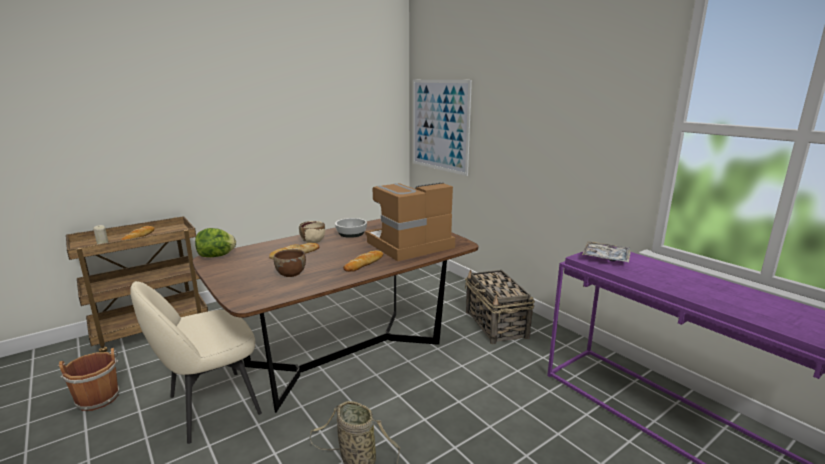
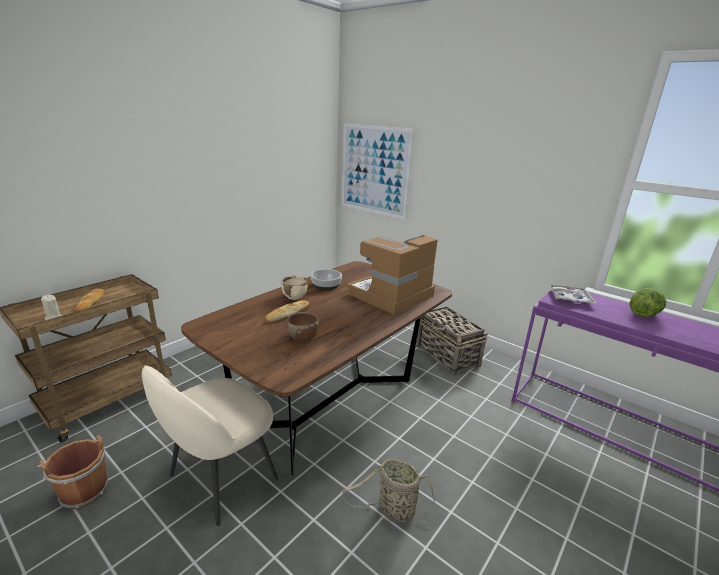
camera: 15 degrees left, 5 degrees up
lettuce [195,228,236,257] -> lettuce moved to [630,288,666,317]
bread [343,250,383,272] -> none

